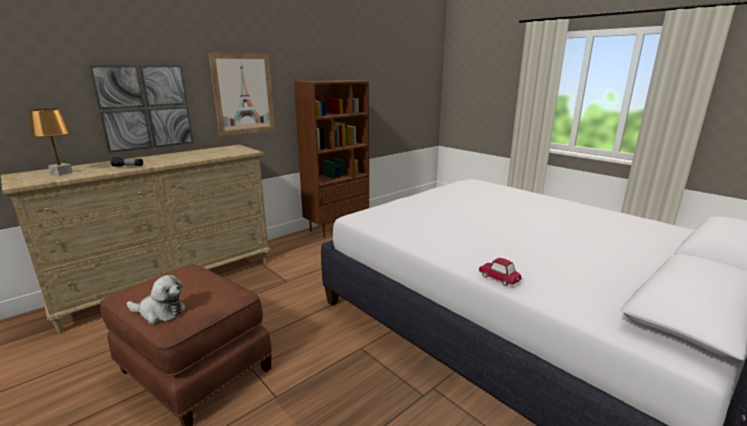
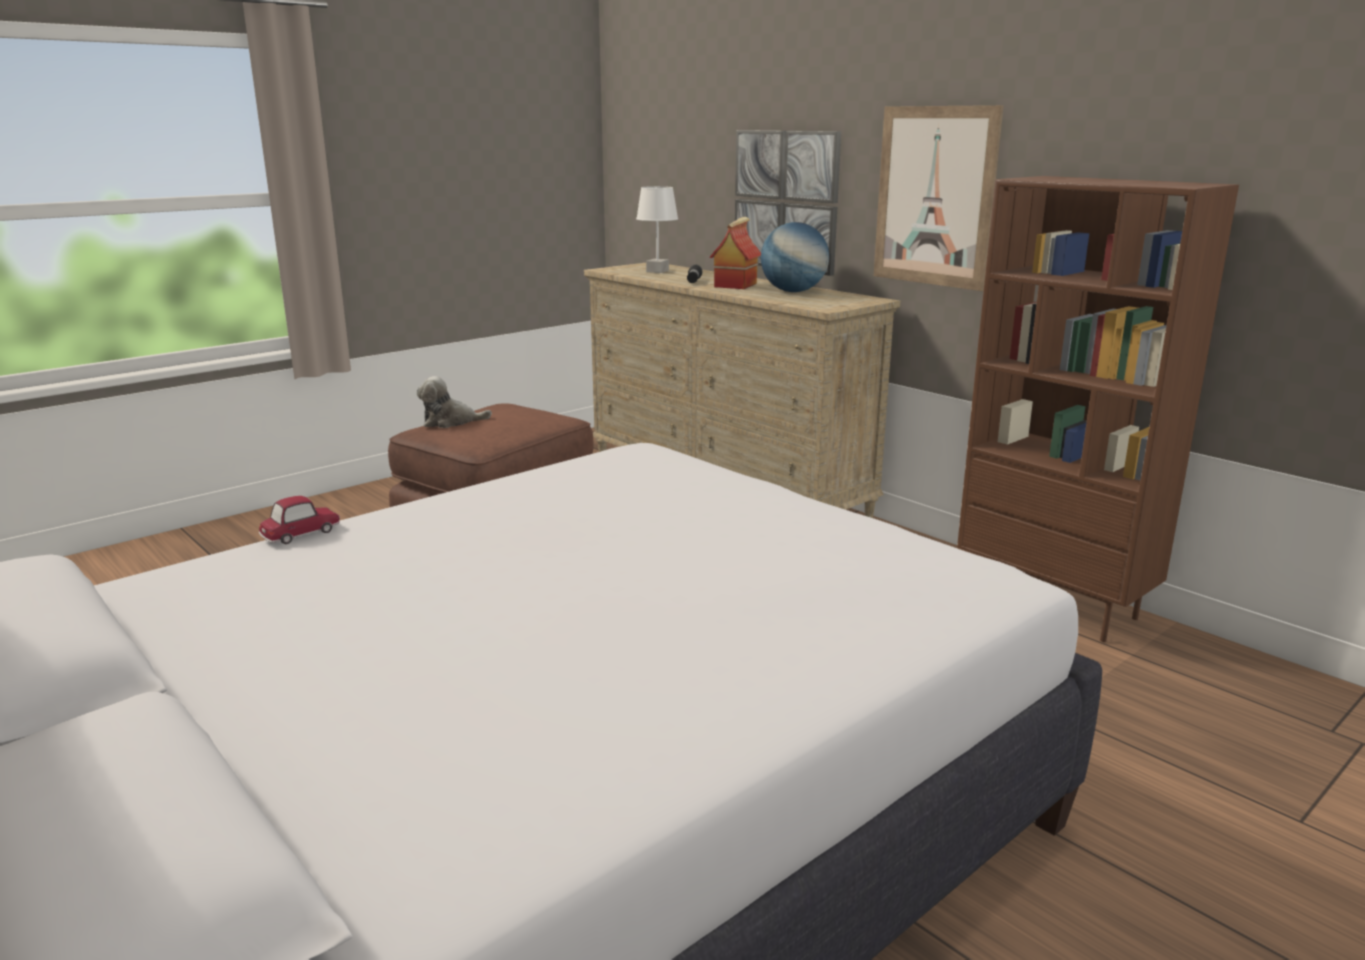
camera: 90 degrees right, 0 degrees up
brown table lamp [28,109,72,175] -> white table lamp [636,186,678,273]
plush toy [127,275,186,324] -> plush toy turned 75 degrees clockwise [417,376,492,428]
none -> toy house [709,216,761,289]
none -> globe [761,222,829,292]

